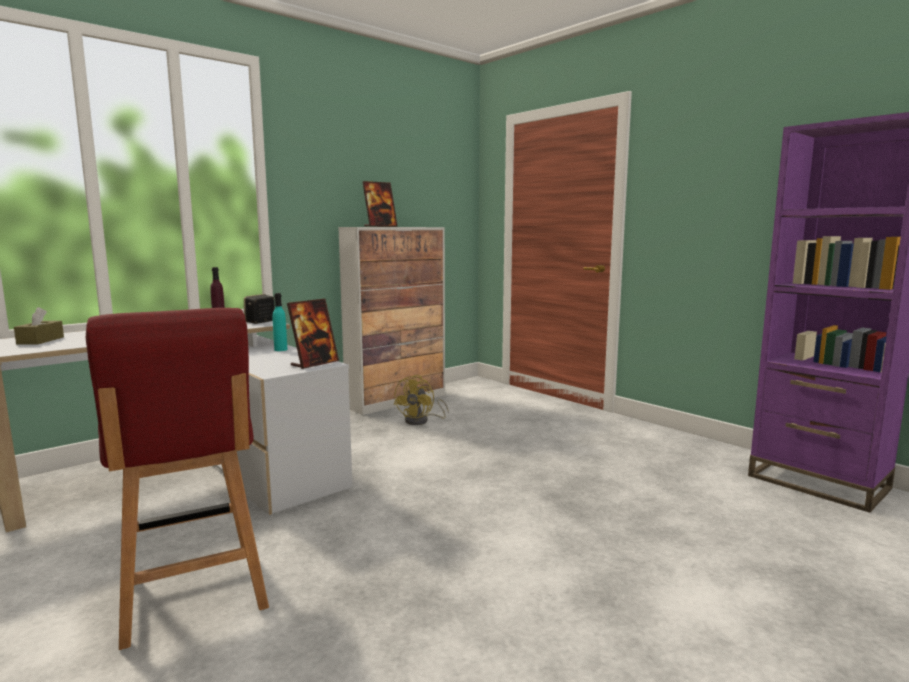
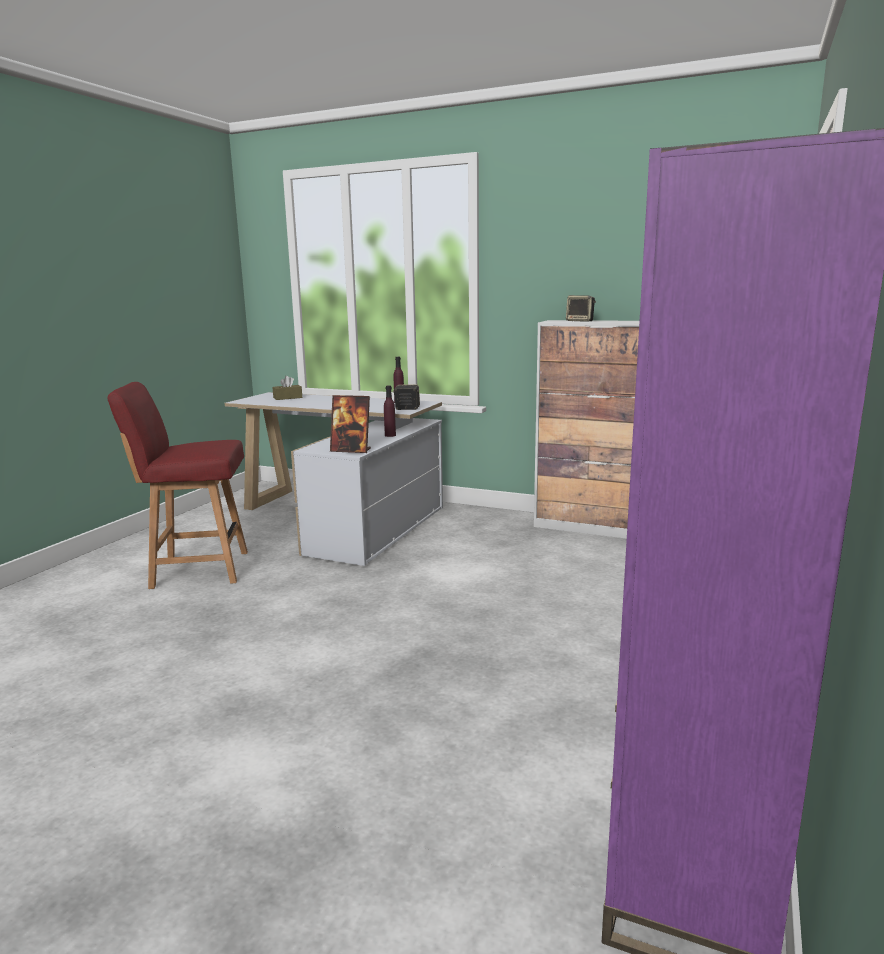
camera: 65 degrees right, 5 degrees up
red chair [86,308,269,650] -> red chair turned 45 degrees clockwise [107,382,248,589]
turquoise bottle [273,293,287,351] -> purple bottle [384,385,396,437]
picture frame [362,181,398,227] -> speaker [566,295,596,322]
yellow fan [394,375,449,425] -> none

